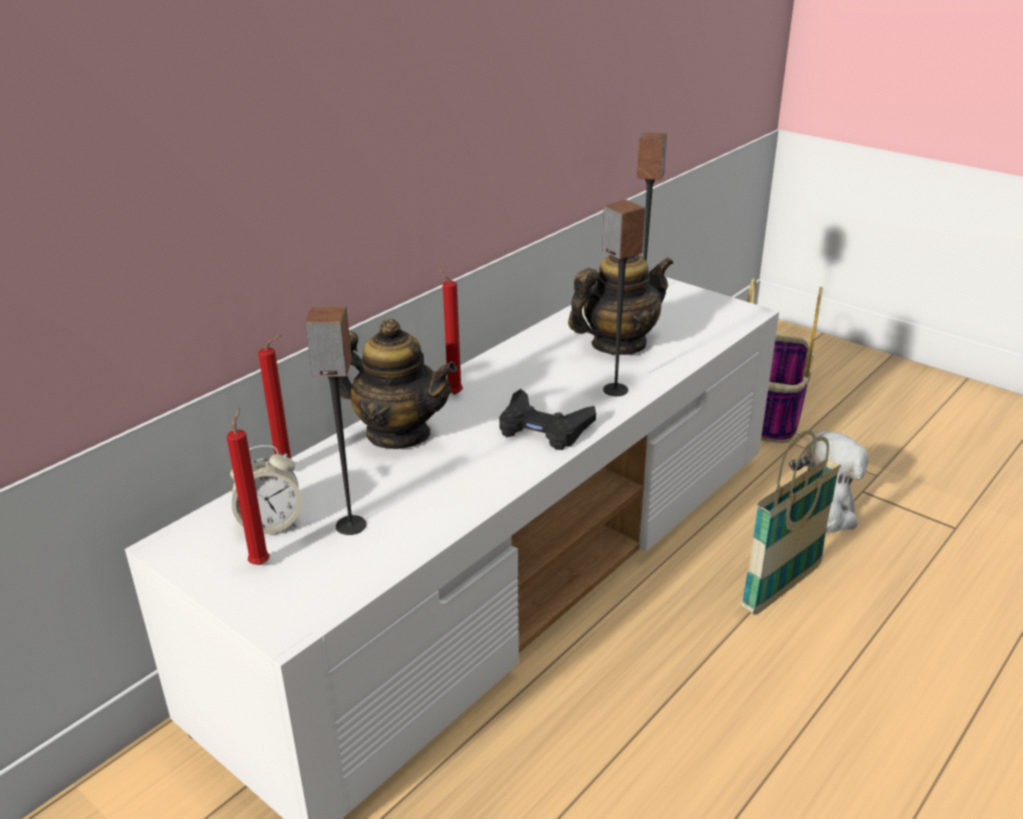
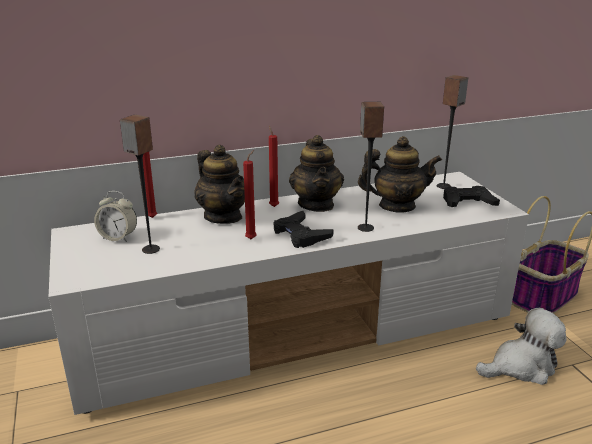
camera: 30 degrees right, 5 degrees down
red candle [227,408,270,565] -> red candle moved to [243,150,257,239]
basket [741,430,841,615] -> none
none -> teapot [289,135,344,212]
none -> black game controller [443,186,500,207]

